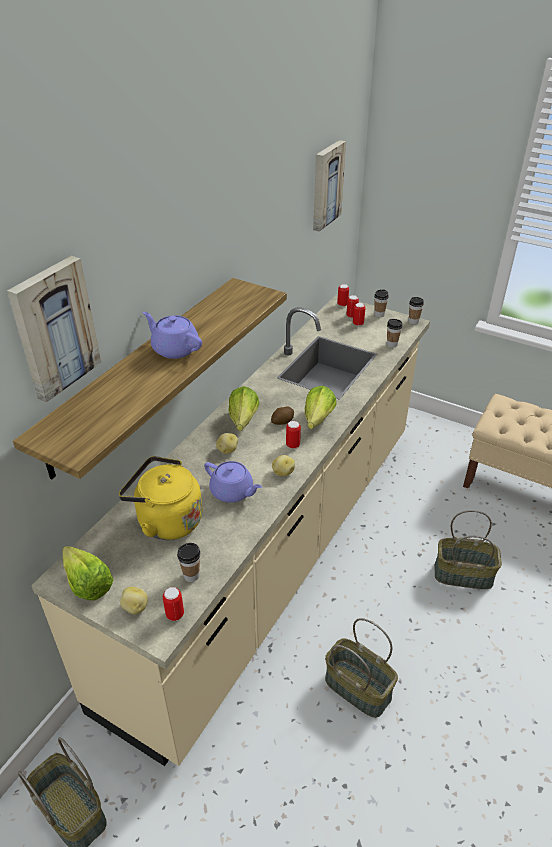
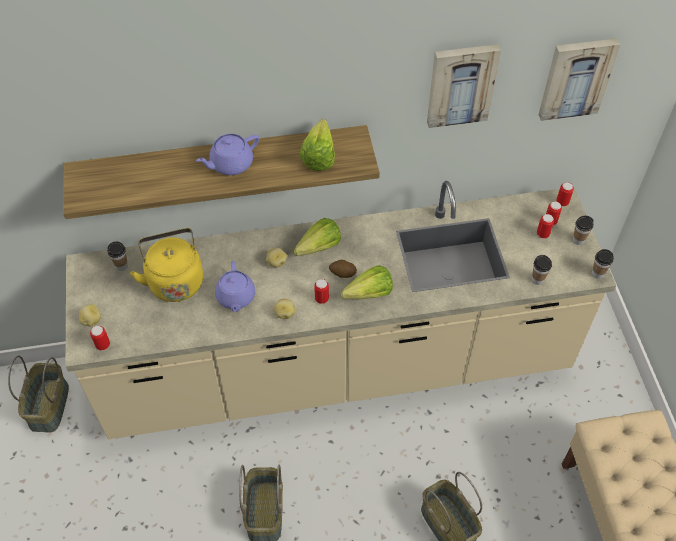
camera: 50 degrees right, 15 degrees up
picture [7,256,101,403] -> picture moved to [427,44,501,128]
lettuce [62,546,114,601] -> lettuce moved to [299,119,335,171]
purple teapot [143,312,202,359] -> purple teapot turned 120 degrees counterclockwise [196,134,259,175]
cup [177,543,200,582] -> cup moved to [107,241,128,271]

